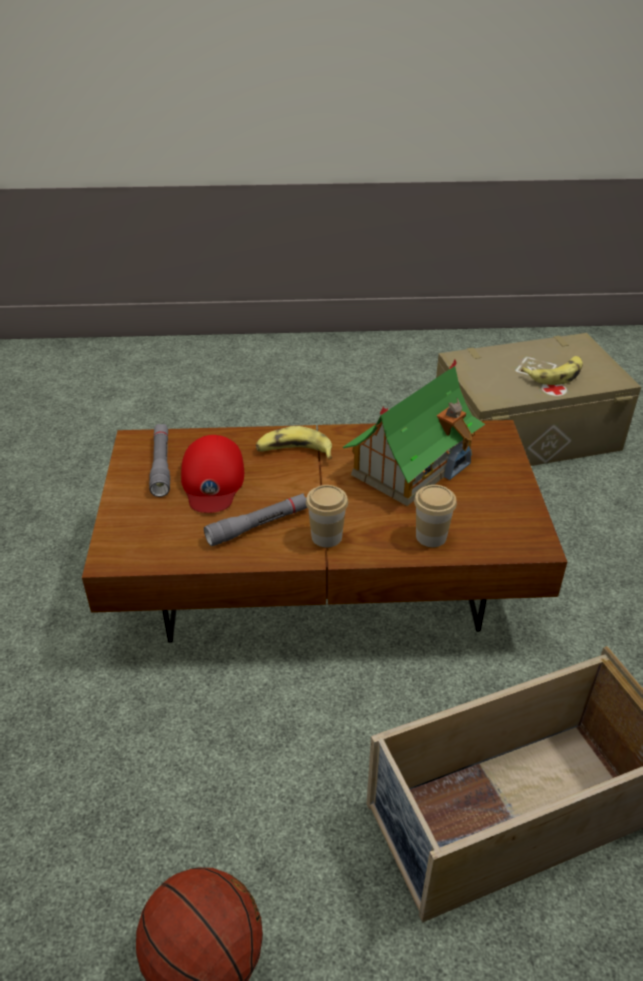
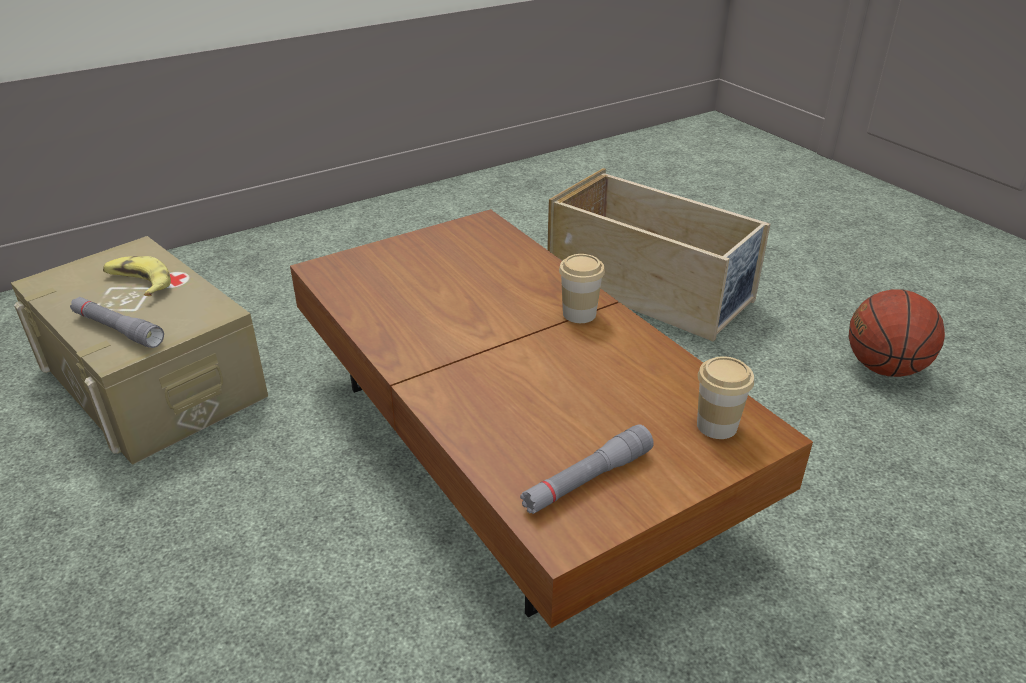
camera: 120 degrees left, 5 degrees down
red cap [181,435,244,513] -> none
grey flashlight [204,493,307,546] -> grey flashlight moved to [70,297,164,348]
banana [256,426,332,459] -> none
toy house [343,359,485,506] -> none
cup [414,485,457,547] -> cup moved to [697,356,754,439]

